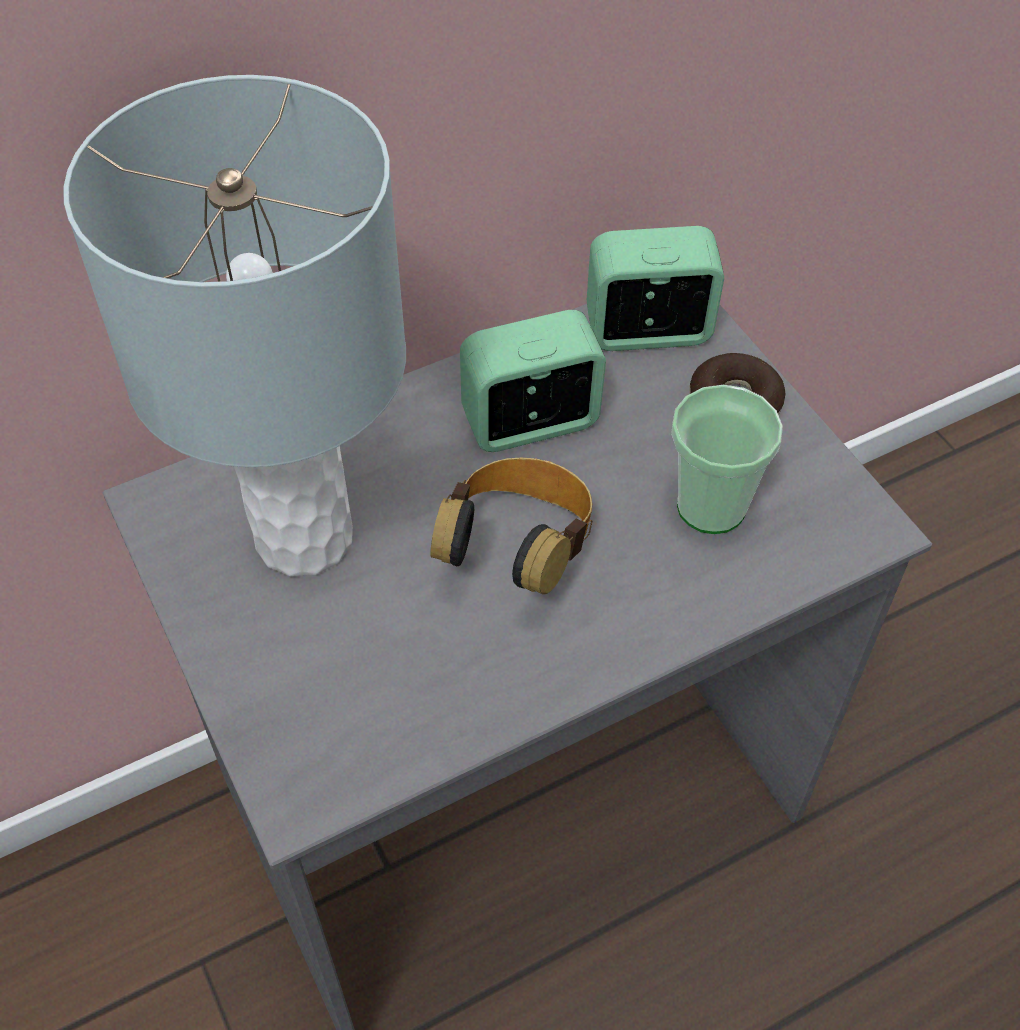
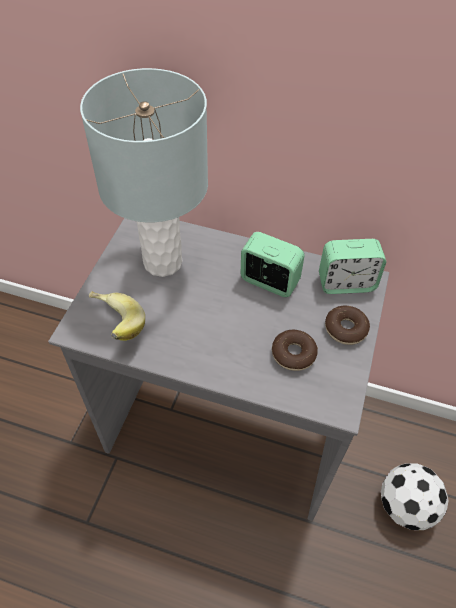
camera: 45 degrees right, 0 degrees up
headphones [430,458,592,594] -> none
alarm clock [587,226,724,351] -> alarm clock turned 135 degrees clockwise [319,239,386,294]
cup [671,385,783,534] -> donut [272,330,318,371]
none -> banana [89,291,145,341]
none -> football [381,463,449,530]

